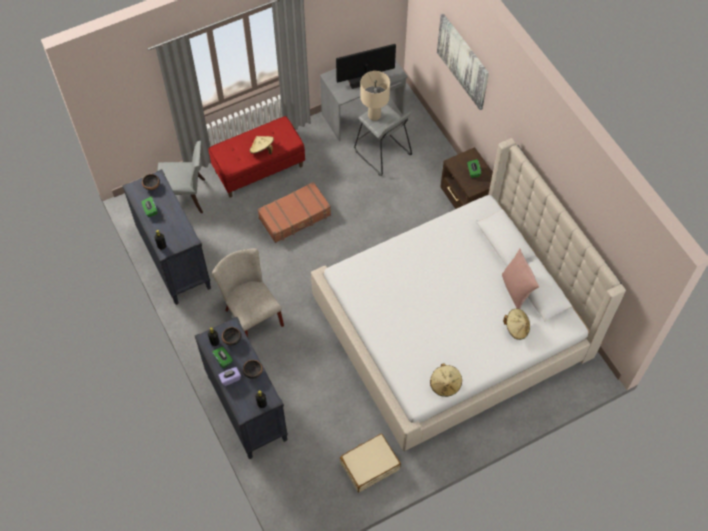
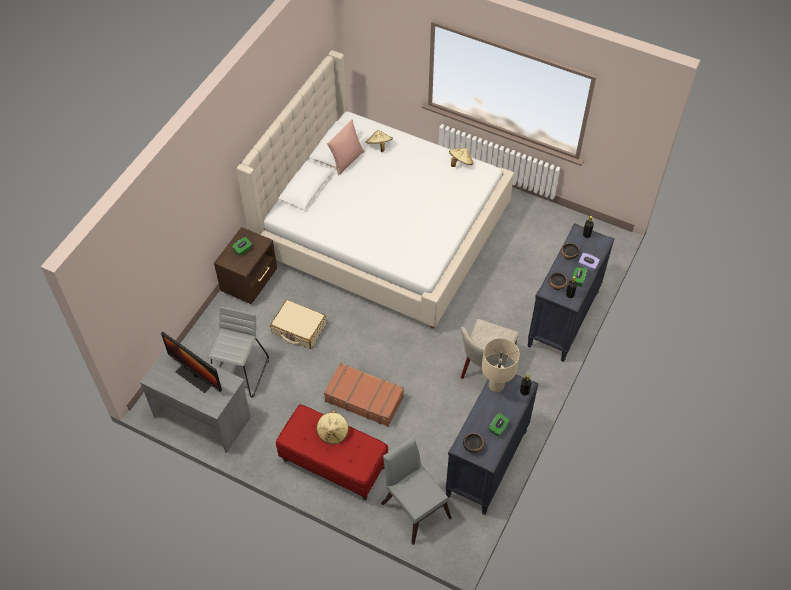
camera: 125 degrees left, 5 degrees down
beige suitcase [340,434,401,492] -> beige suitcase moved to [270,300,326,349]
beige table lamp [360,71,390,121] -> beige table lamp moved to [482,338,520,392]
picture [437,13,489,110] -> none

